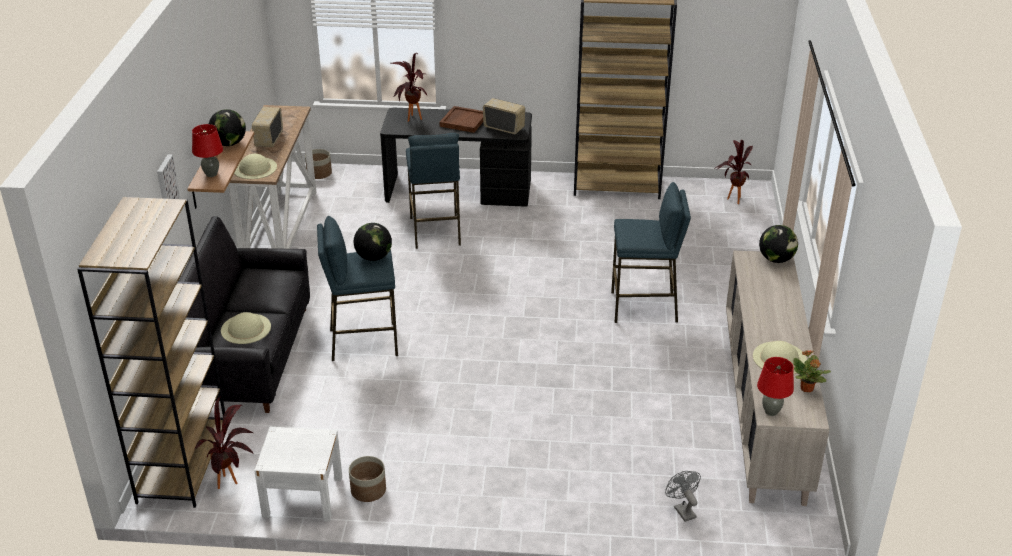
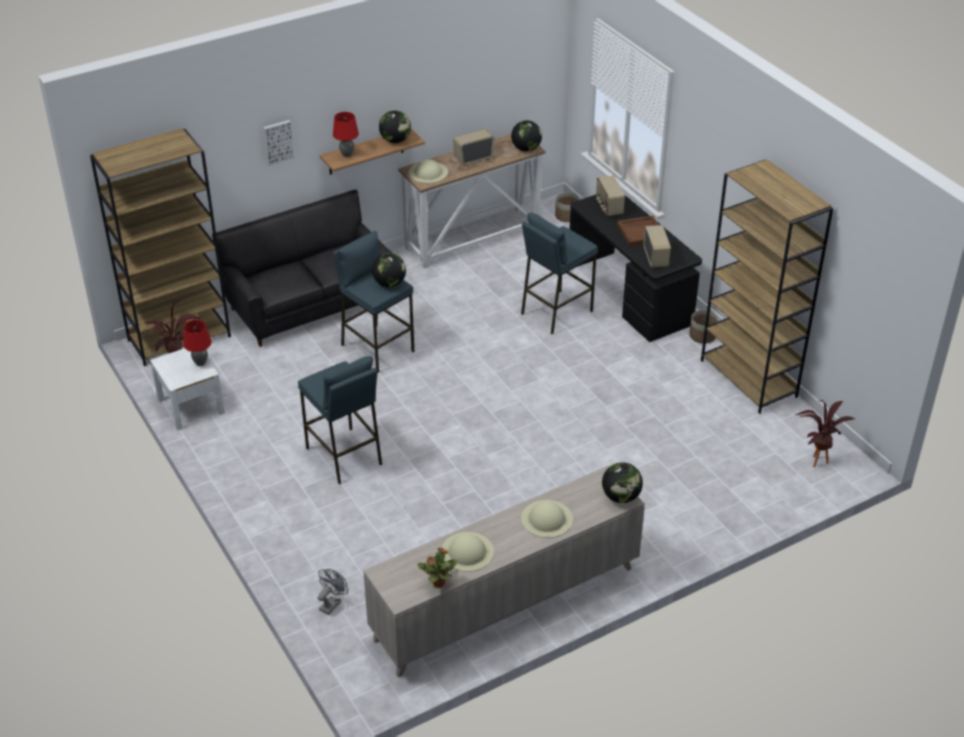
camera: 55 degrees right, 5 degrees up
beige hat [221,312,271,344] -> beige hat moved to [521,500,573,538]
planter [349,456,386,502] -> planter moved to [689,310,719,344]
potted plant [391,53,427,122] -> radio [596,176,625,216]
blue stool [611,182,691,323] -> blue stool moved to [298,356,382,484]
red table lamp [757,357,794,416] -> red table lamp moved to [183,320,212,366]
none -> globe [511,120,542,151]

